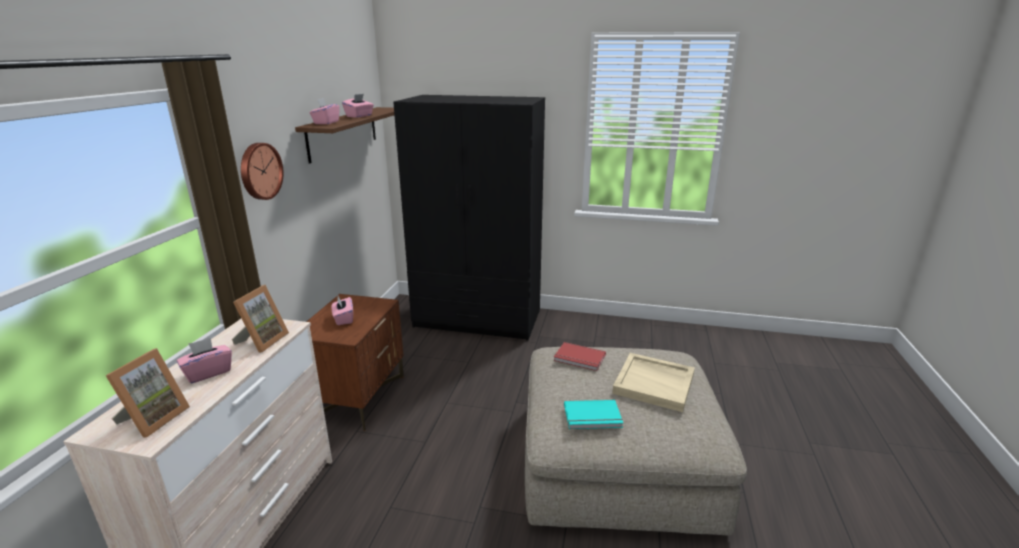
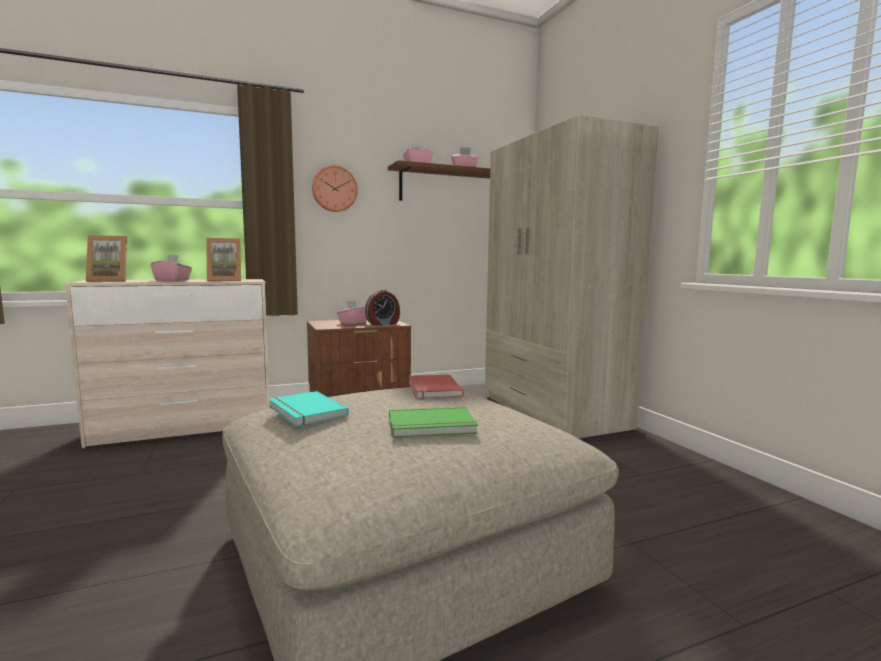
camera: 55 degrees right, 15 degrees down
black wardrobe [393,95,545,340] -> beige wardrobe [485,115,658,438]
beige tray [612,353,695,412] -> green book [389,407,478,438]
none -> alarm clock [365,290,400,326]

